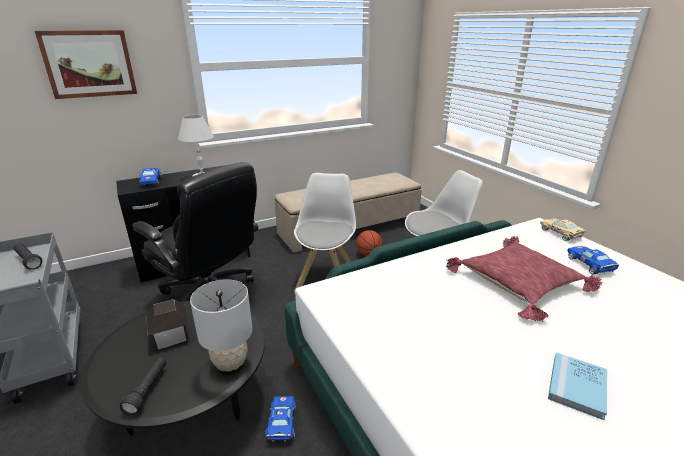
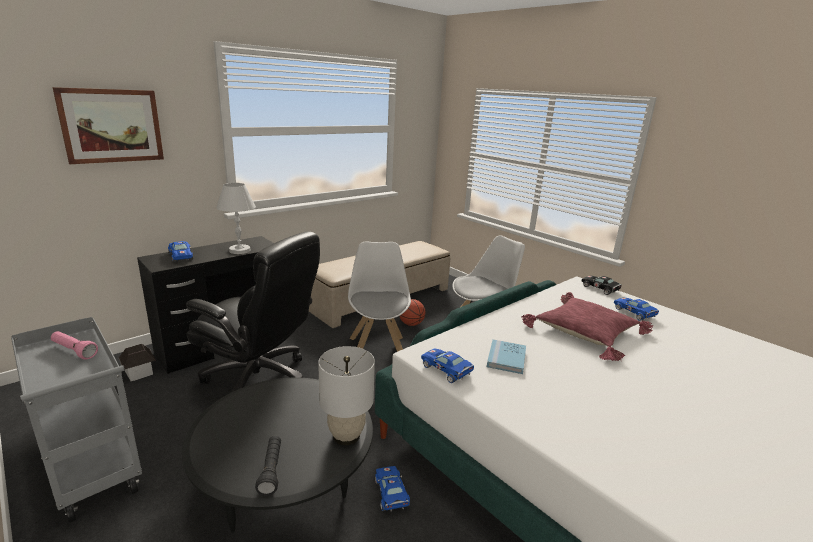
camera: 15 degrees left, 5 degrees down
black flashlight [14,243,43,270] -> pink flashlight [51,331,98,359]
toy house [146,299,189,349] -> toy house moved to [119,344,156,381]
beige toy car [540,218,586,241] -> black toy car [582,276,622,295]
blue book [548,352,607,420] -> blue book moved to [487,339,526,374]
none -> blue toy car [421,348,474,383]

